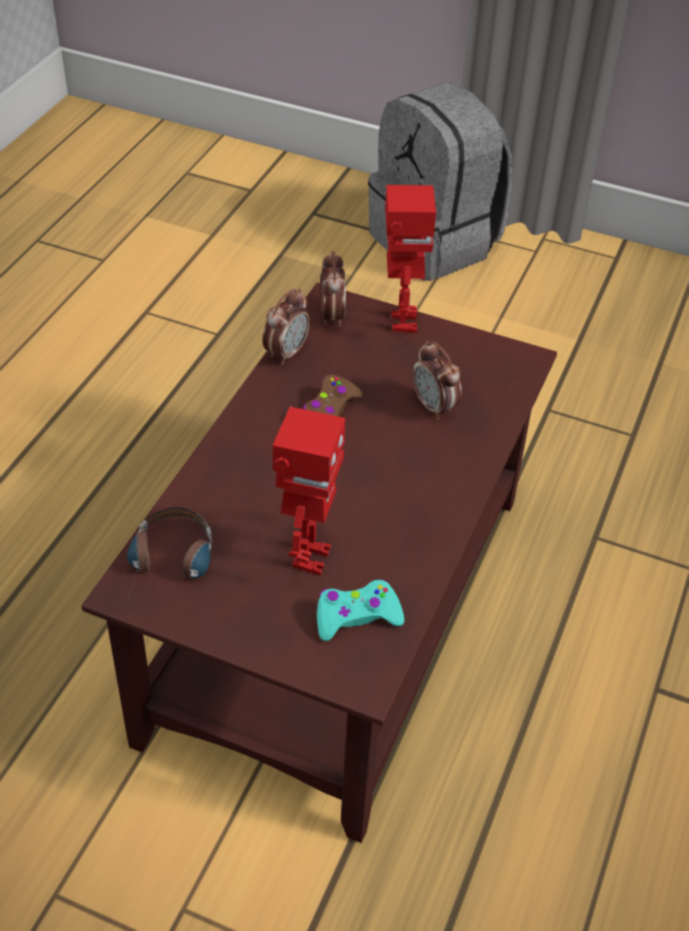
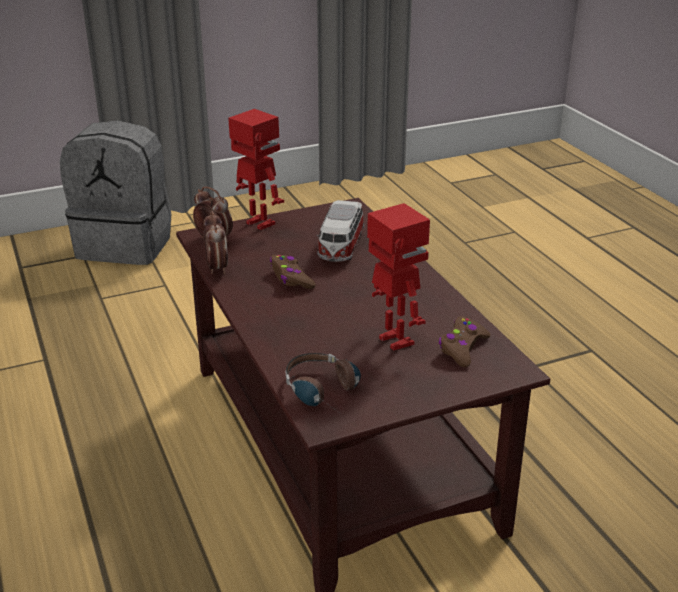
camera: 45 degrees left, 15 degrees down
turquoise game controller [317,580,404,641] -> brown game controller [439,316,491,367]
alarm clock [412,341,462,420] -> toy car [317,200,364,262]

